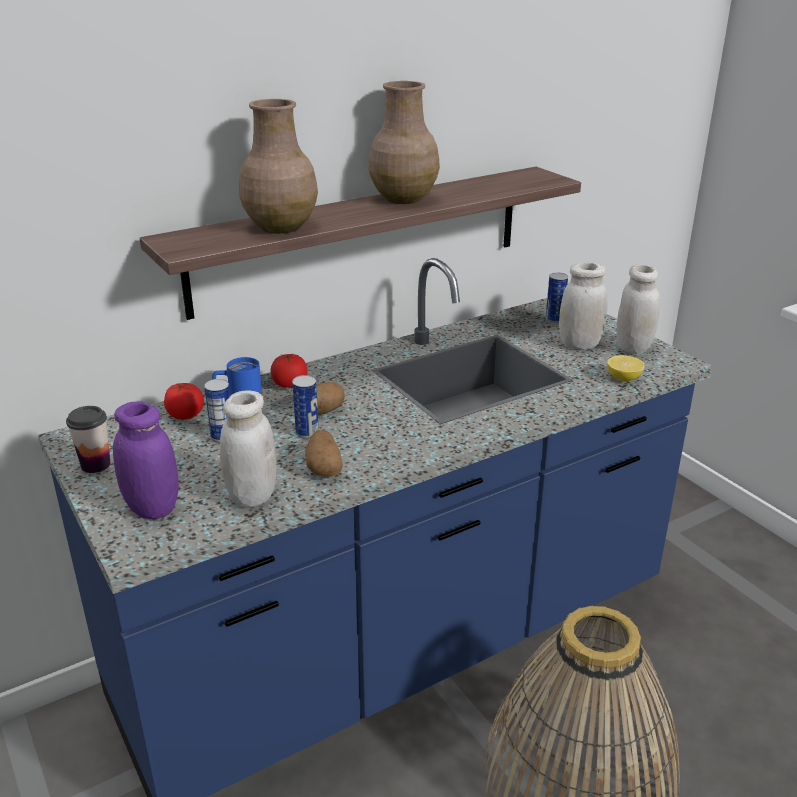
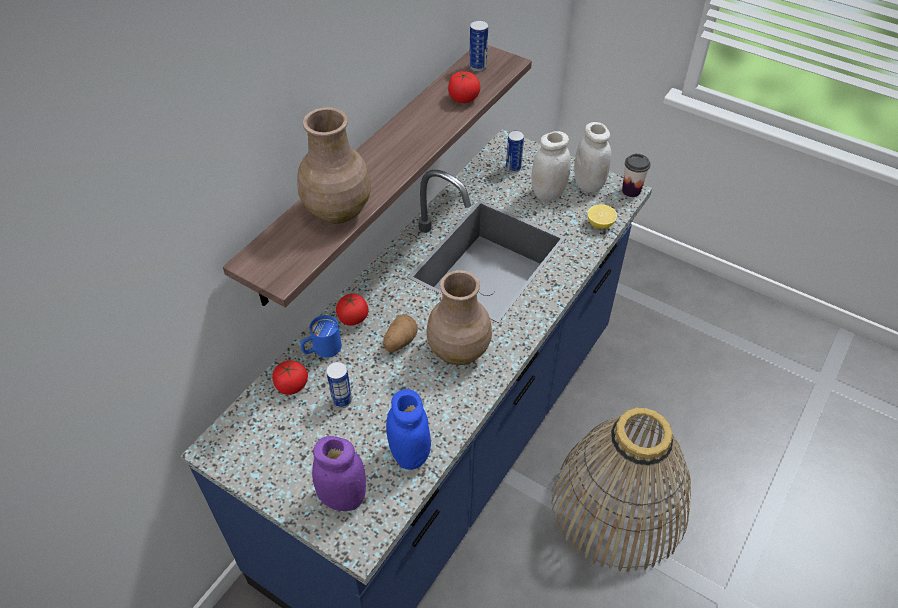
camera: 25 degrees left, 20 degrees up
cup [66,406,110,473] -> cup moved to [622,154,651,197]
white jar [220,390,276,508] -> blue jar [386,389,431,470]
can [292,375,319,439] -> can moved to [469,20,488,71]
potato [305,430,343,477] -> none
brown vase [368,81,440,204] -> brown vase moved to [426,270,492,365]
none -> tomato [448,71,480,103]

